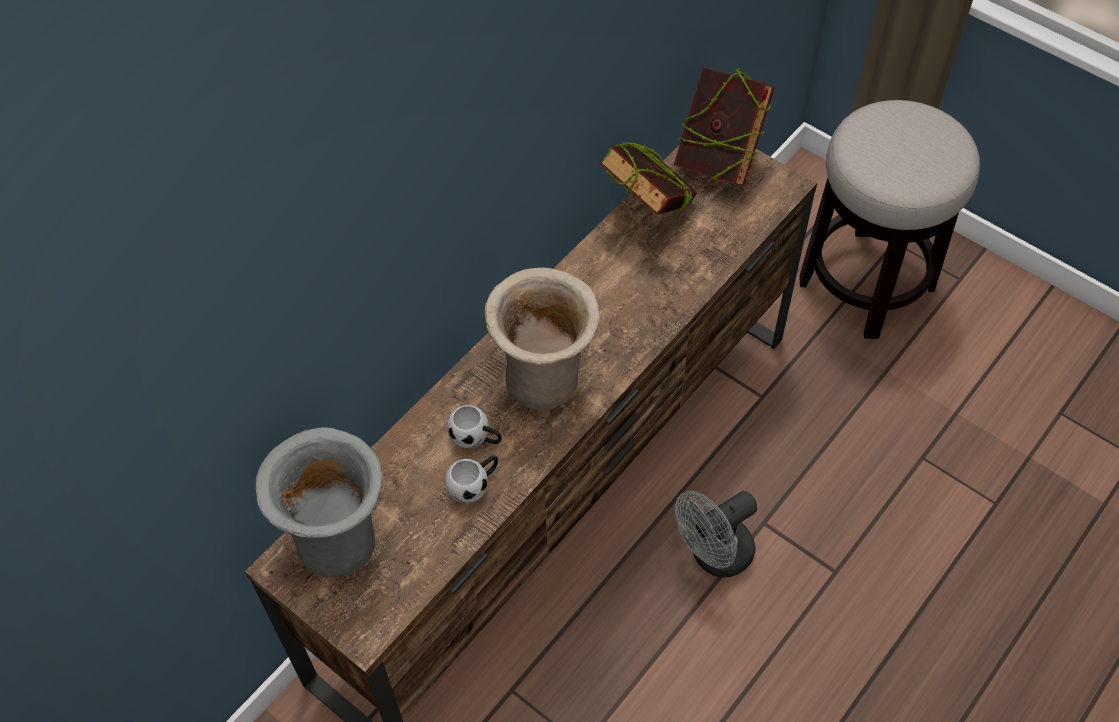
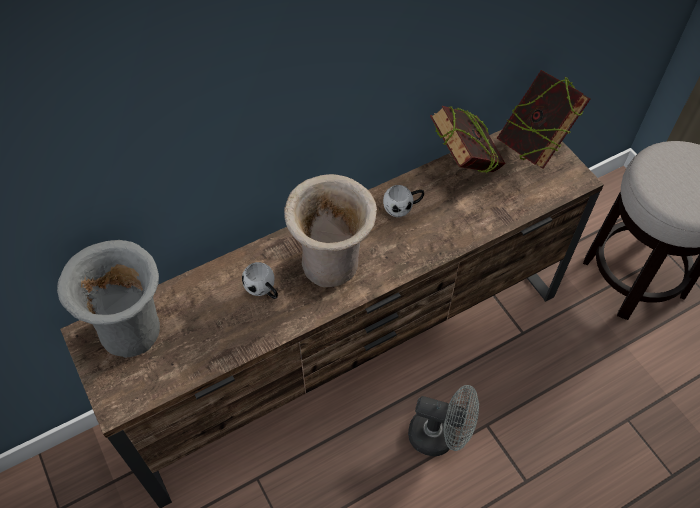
camera: 20 degrees right, 0 degrees up
white mug [445,456,498,503] -> white mug moved to [383,185,424,217]
grey fan [675,491,757,578] -> grey fan turned 150 degrees counterclockwise [408,385,479,456]

